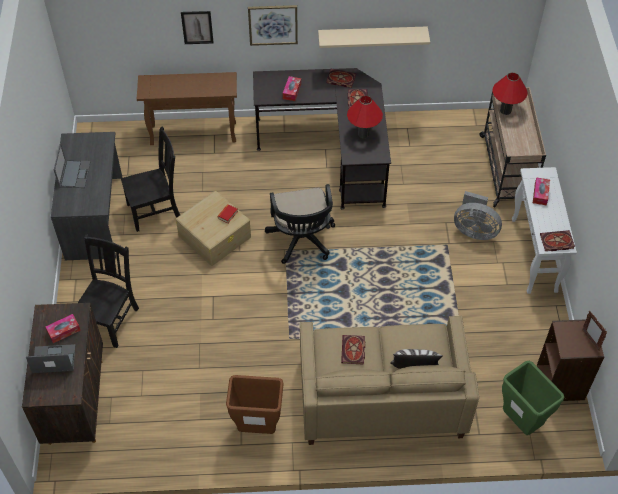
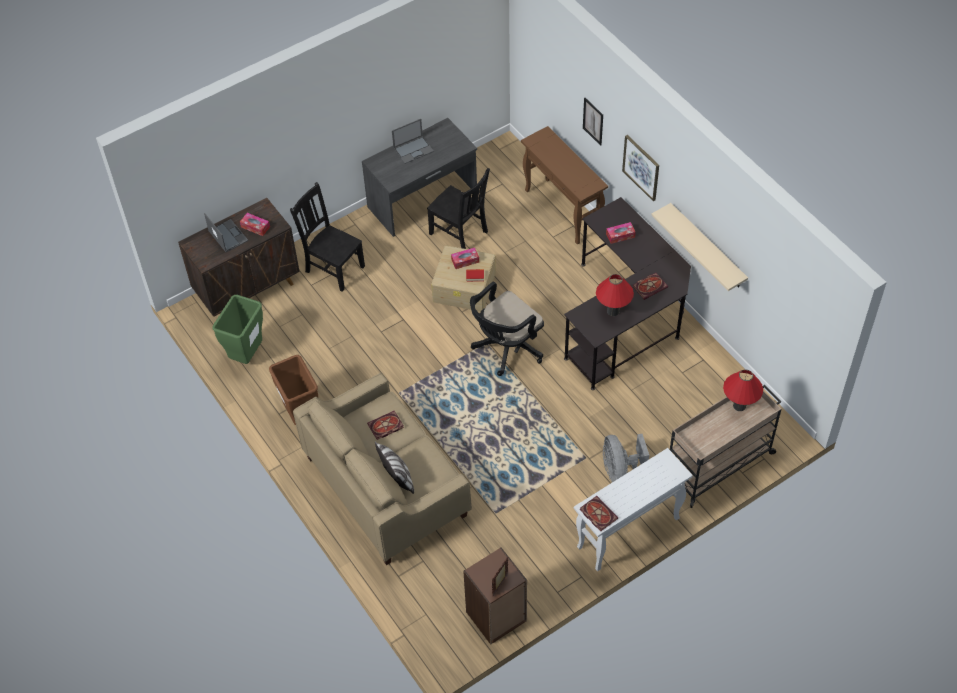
camera: 60 degrees right, 0 degrees up
black chair [78,234,139,348] -> black chair turned 135 degrees counterclockwise [290,182,365,291]
book [326,69,356,88] -> none
green trash can [502,361,565,435] -> green trash can moved to [212,295,263,364]
tissue box [533,177,550,205] -> tissue box moved to [451,248,479,269]

